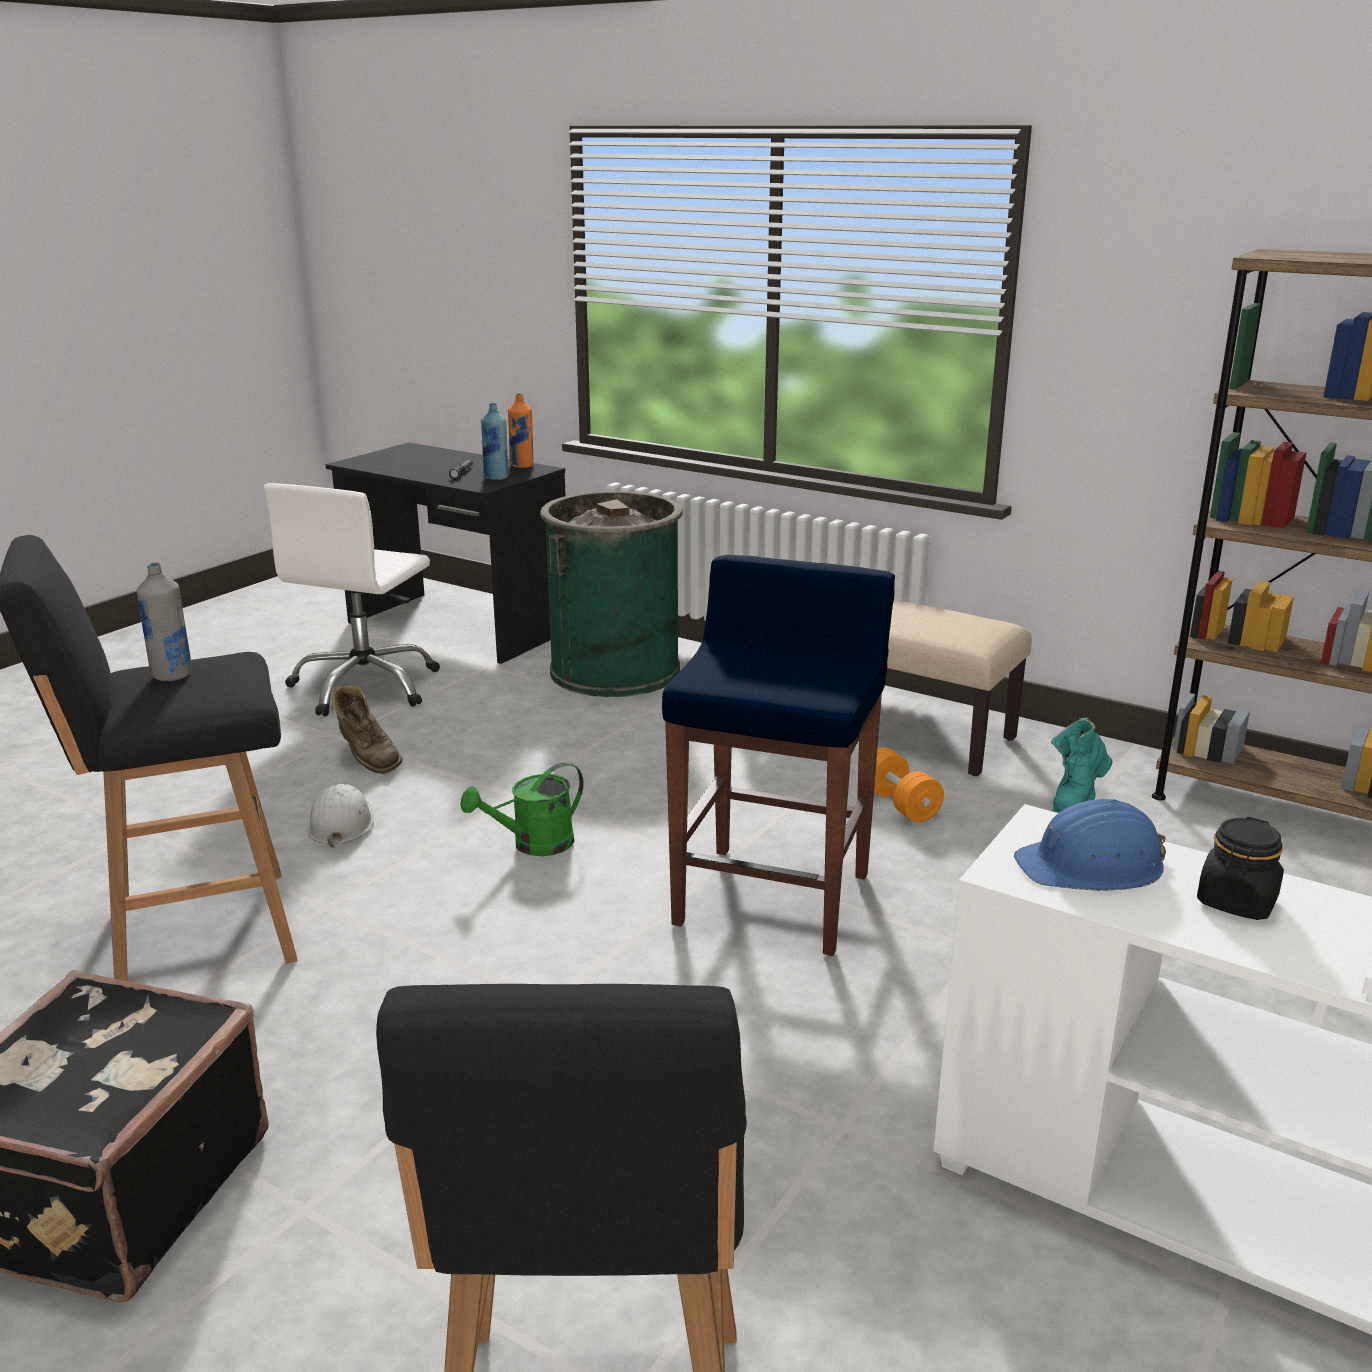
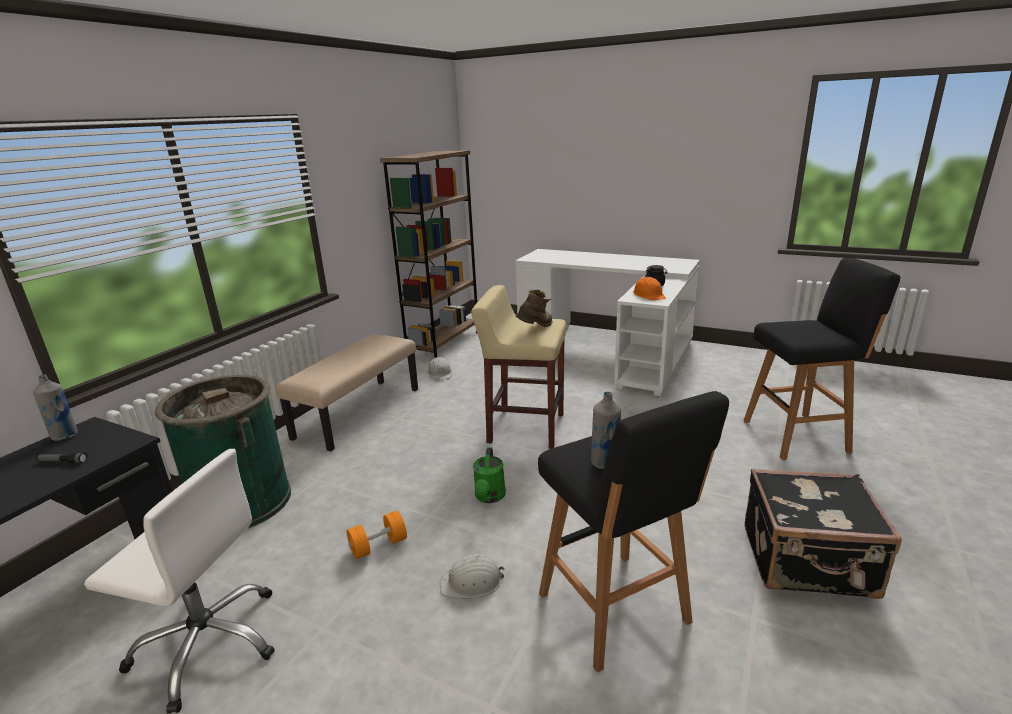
camera: 95 degrees left, 0 degrees up
brown boot [332,685,403,774] -> brown boot moved to [516,289,553,327]
green watering can [460,762,584,856] -> green watering can turned 45 degrees clockwise [473,447,506,503]
blue bottle [481,403,508,480] -> none
orange bottle [508,394,533,468] -> grey bottle [33,374,77,441]
blue stool [662,555,895,956] -> beige stool [471,285,566,449]
orange dumbbell [874,748,944,822] -> orange dumbbell moved to [347,510,407,559]
blue hard hat [1014,798,1166,891] -> orange hard hat [633,277,666,300]
turquoise boot [1051,718,1112,813] -> white hard hat [427,357,452,380]

